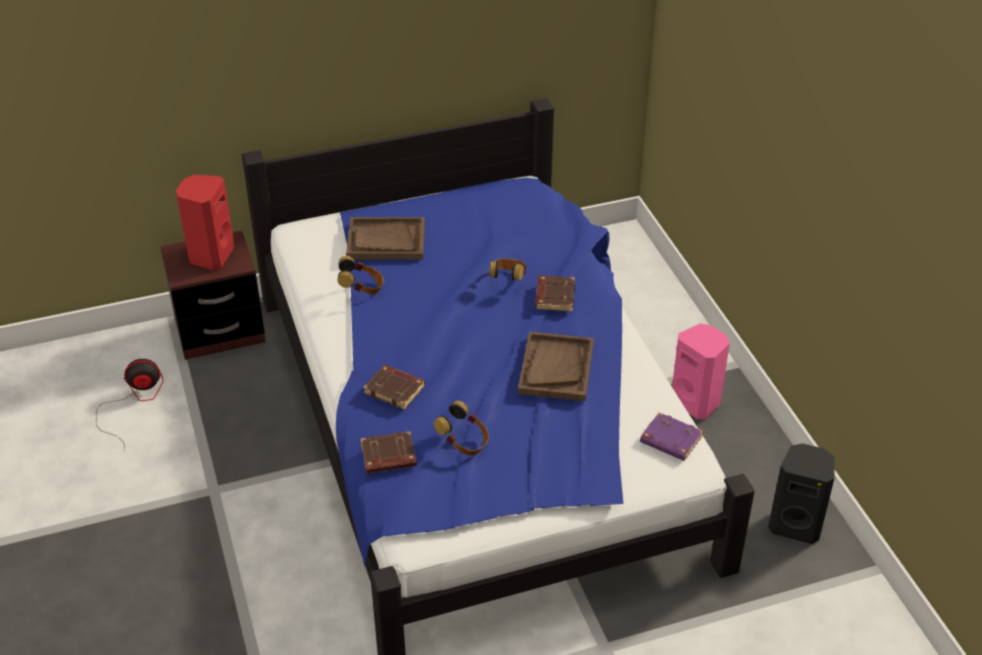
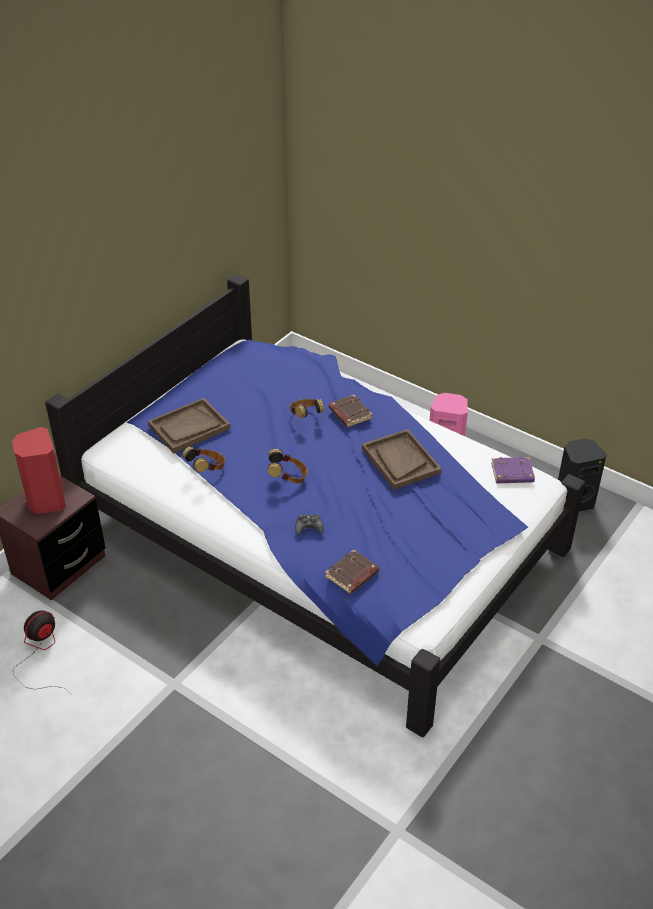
camera: 35 degrees left, 0 degrees up
brown book [363,365,425,410] -> black game controller [295,514,324,534]
headphones [434,401,489,455] -> headphones moved to [268,449,308,484]

